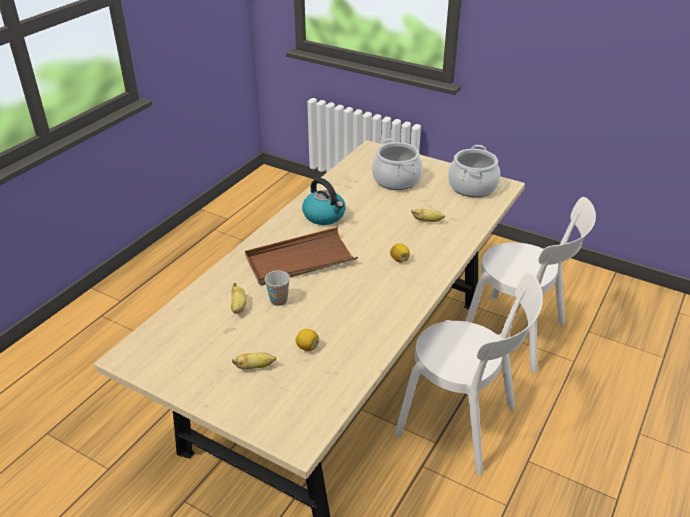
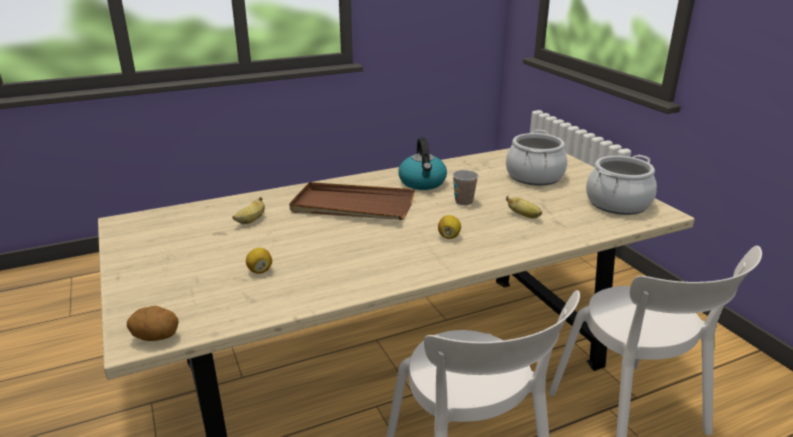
camera: 35 degrees right, 10 degrees down
banana [232,352,276,369] -> none
cup [265,271,290,306] -> cup moved to [452,170,479,206]
none -> potato [127,306,179,341]

